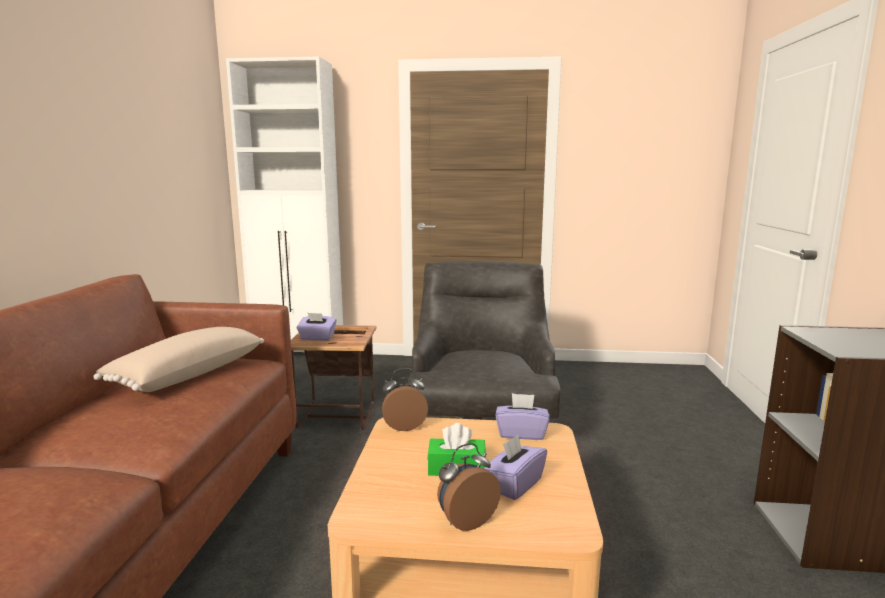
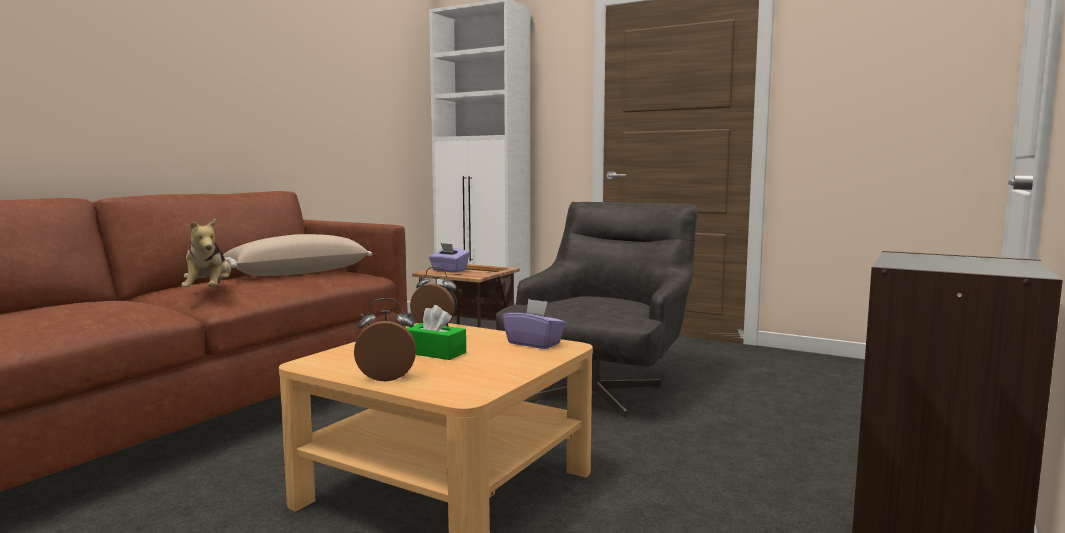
camera: 25 degrees right, 5 degrees down
purple tissue box [484,434,547,500] -> none
none -> plush toy [181,218,231,287]

